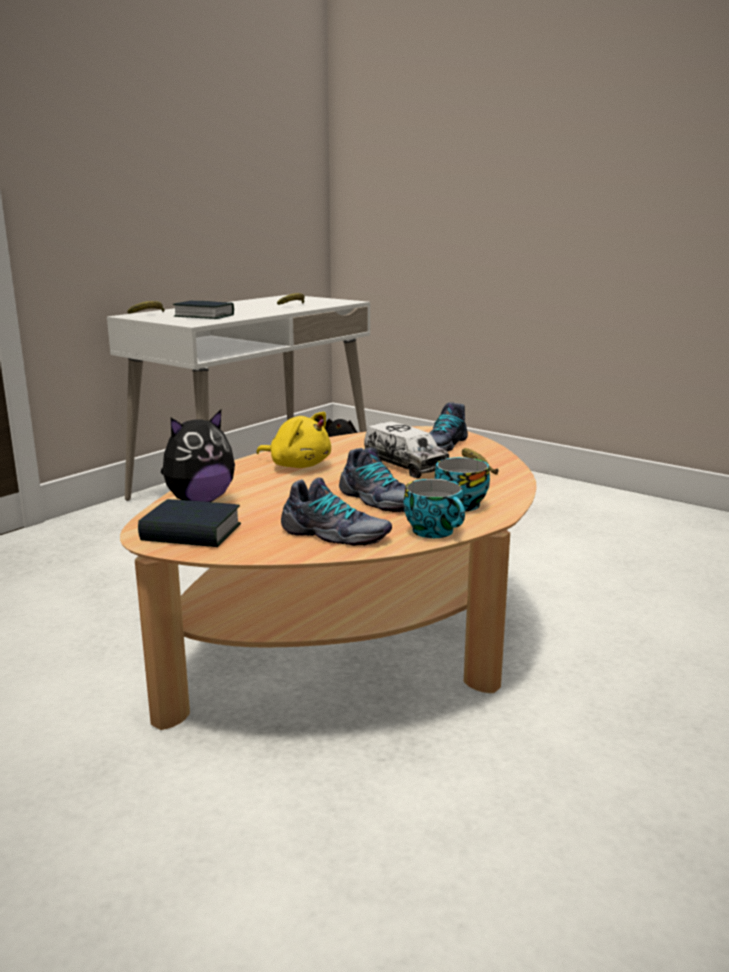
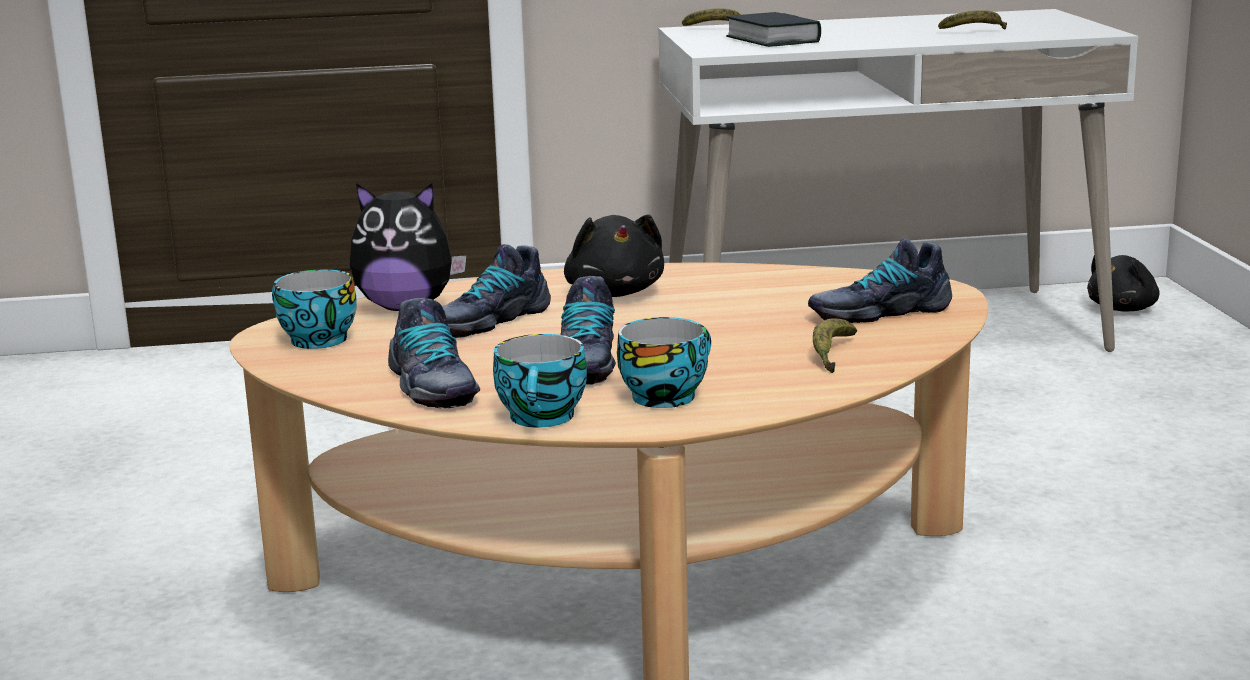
camera: 45 degrees right, 0 degrees up
book [138,499,241,547] -> cup [272,269,357,349]
yellow plush toy [256,412,331,468] -> black plush toy [564,214,664,297]
toy truck [364,421,449,478] -> none
none -> shoe [442,244,551,338]

